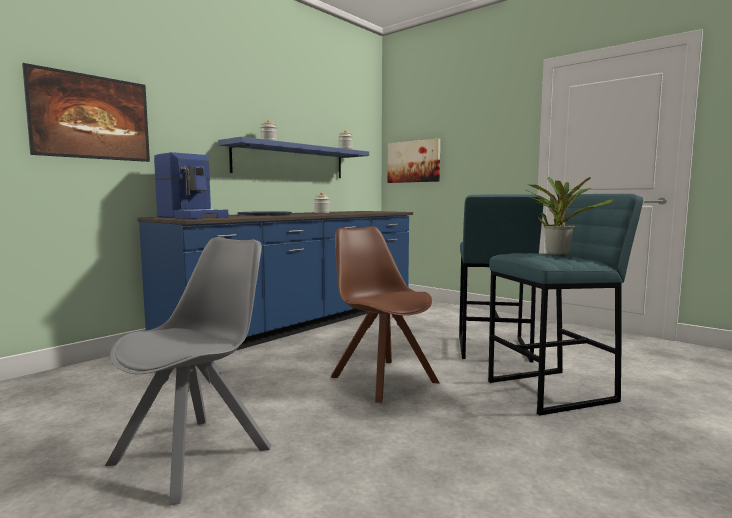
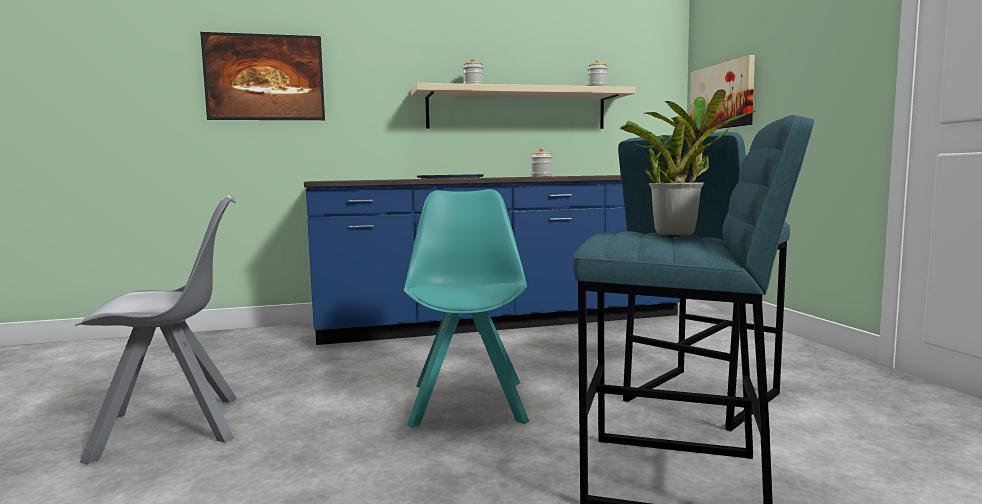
camera: 35 degrees right, 0 degrees up
coffee machine [154,152,229,219] -> none
blue shelf [218,137,369,178] -> beige shelf [411,83,636,129]
brown chair [331,226,439,403] -> turquoise chair [404,189,529,428]

